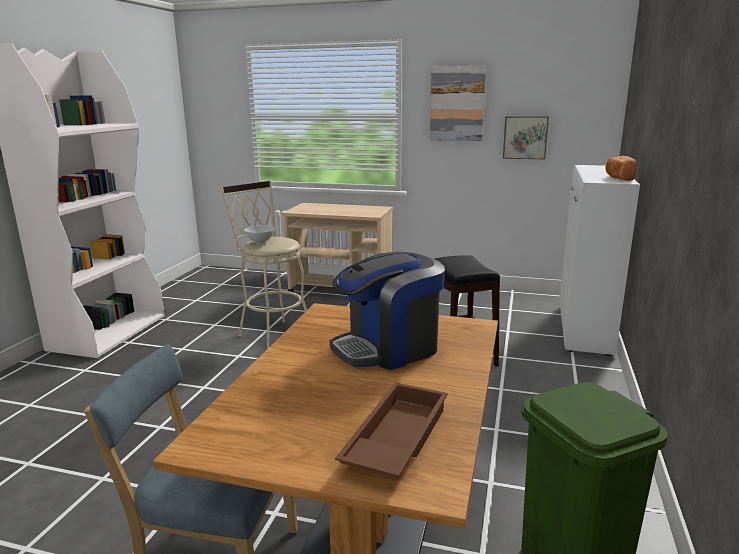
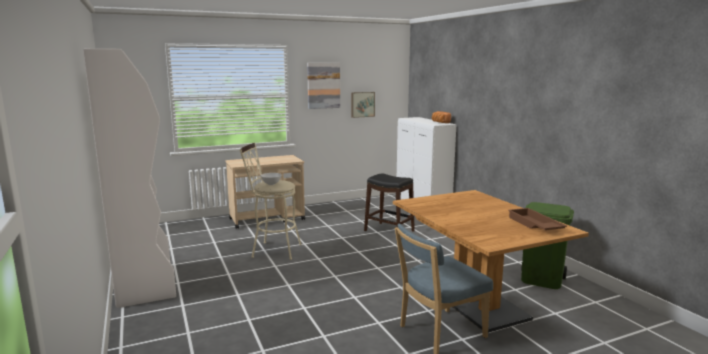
camera: 40 degrees left, 5 degrees down
coffee machine [329,252,445,370] -> none

